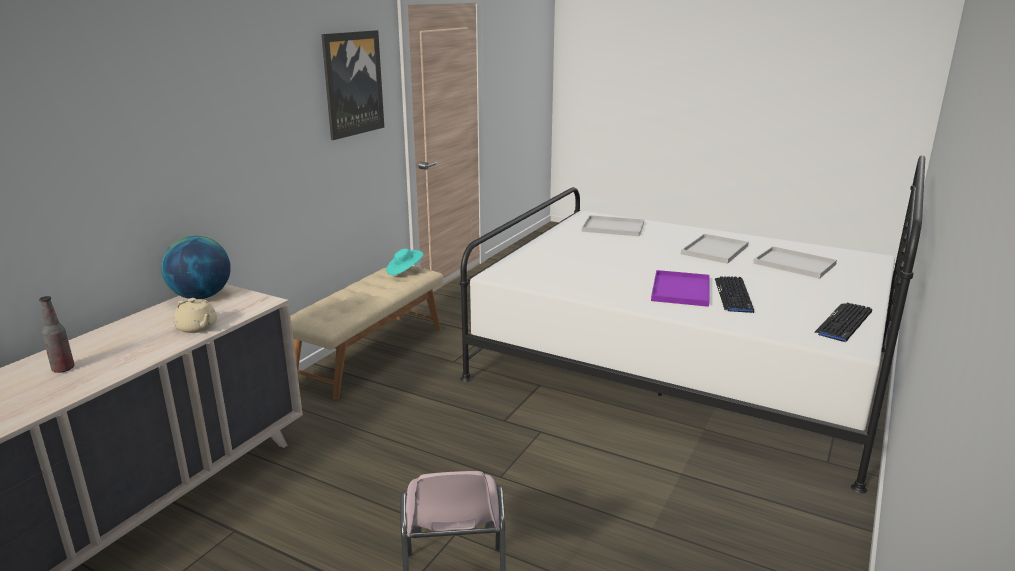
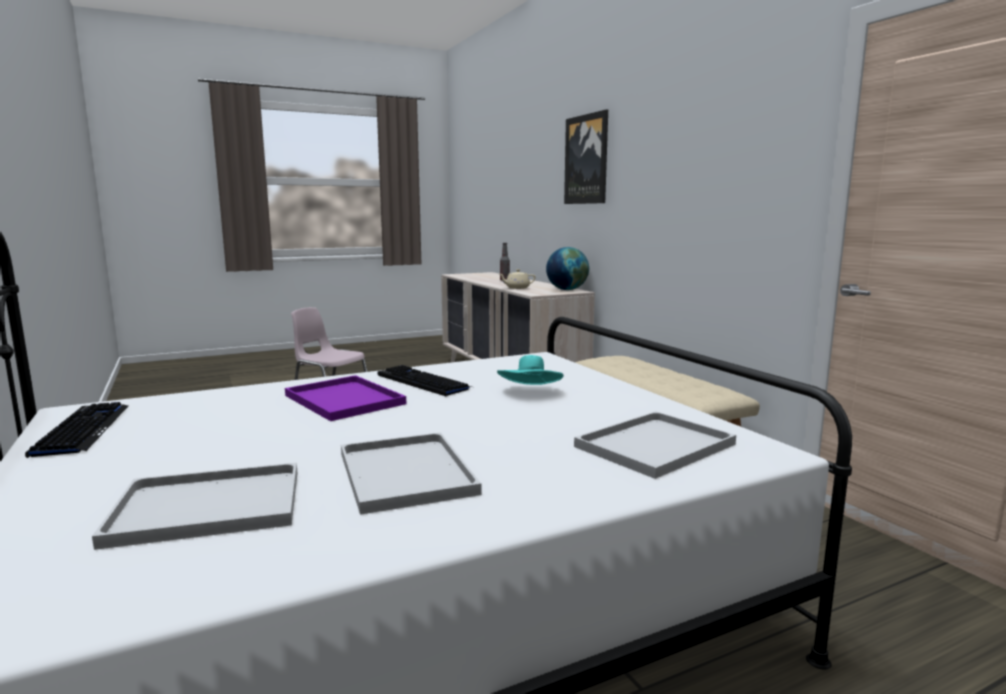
camera: 125 degrees right, 10 degrees down
picture [321,30,384,140] -> picture moved to [564,109,608,204]
turquoise hat [386,249,423,275] -> turquoise hat moved to [497,355,564,385]
keyboard [715,276,754,313] -> keyboard moved to [378,365,475,397]

